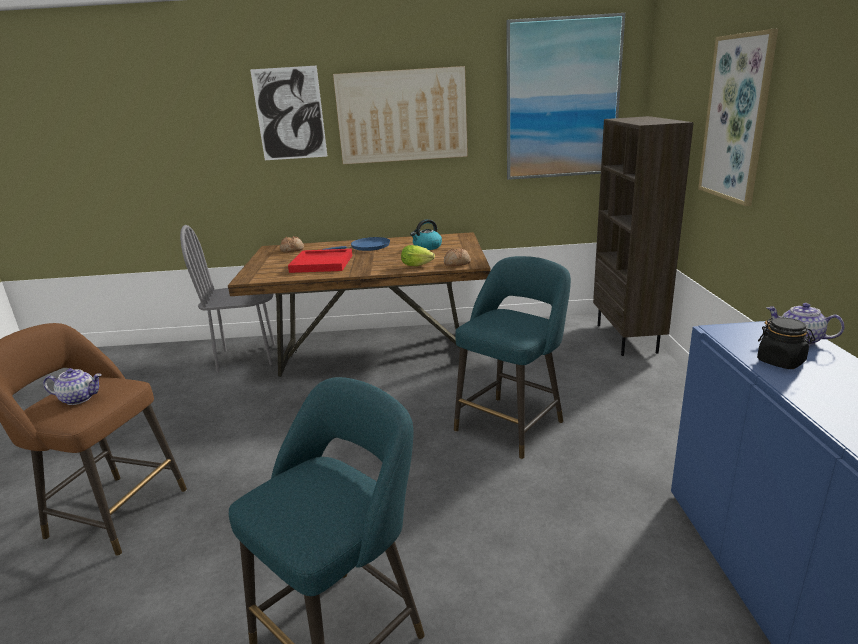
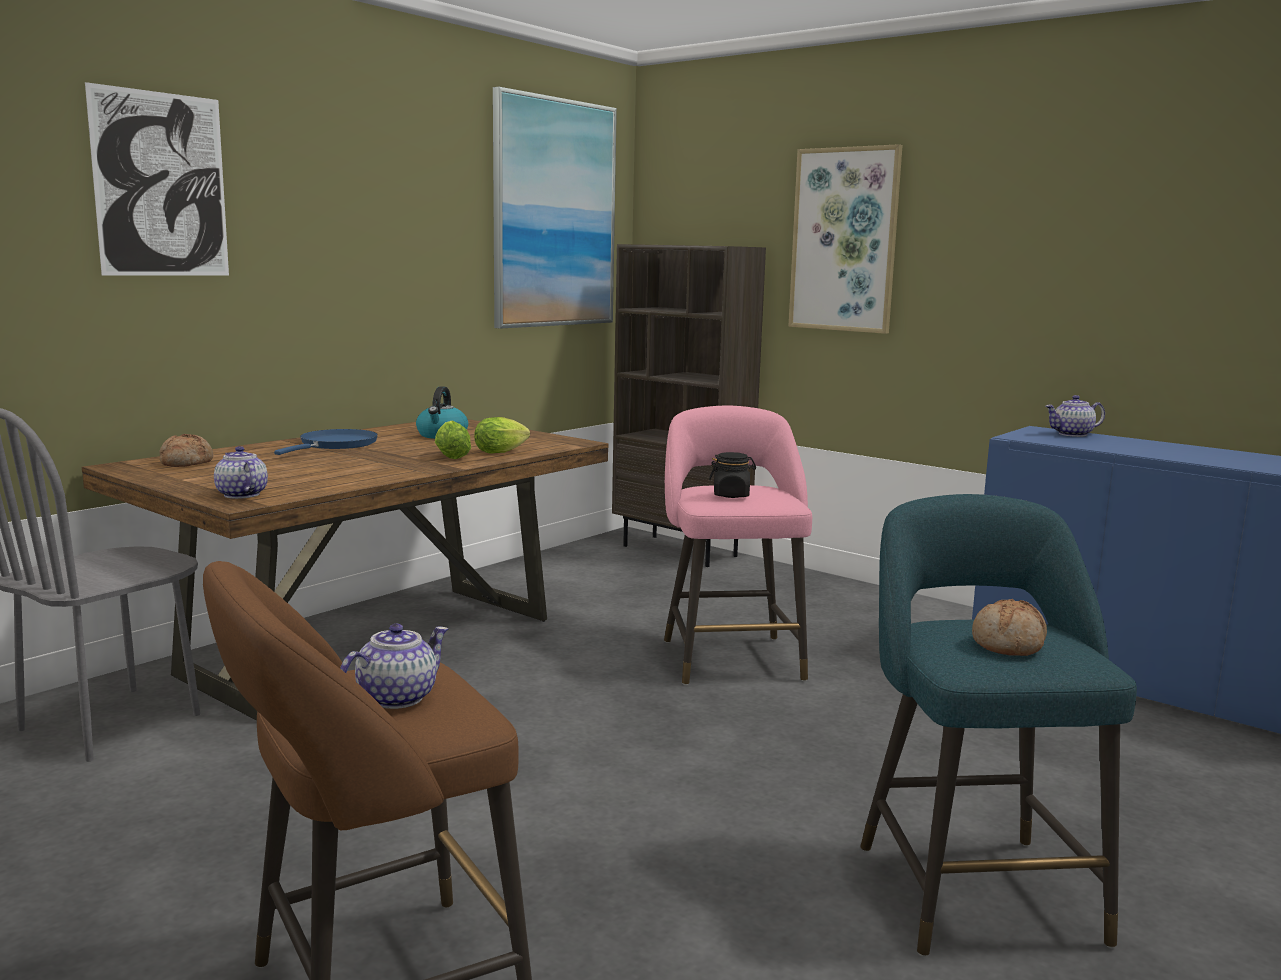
camera: 50 degrees left, 10 degrees down
red tray [288,249,353,273] -> none
picture [333,66,468,164] -> none
bread [444,248,471,267] -> bread moved to [972,599,1047,656]
turquoise stool [454,256,571,459] -> pink stool [664,406,812,685]
black jar [757,318,815,369] -> black jar moved to [709,452,756,498]
none -> teapot [214,446,268,499]
none -> lettuce [435,421,471,459]

